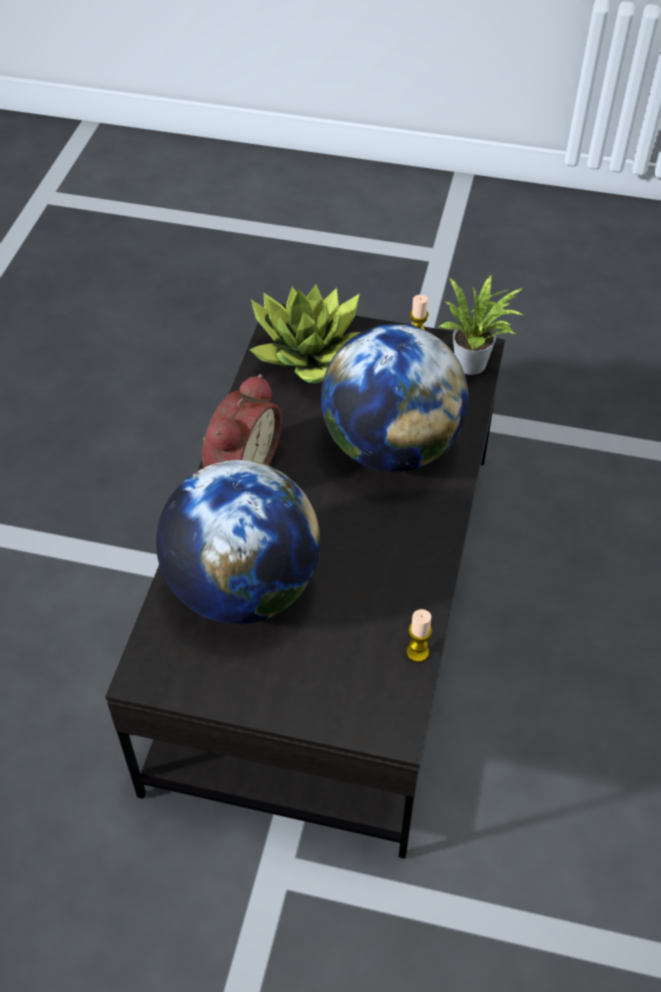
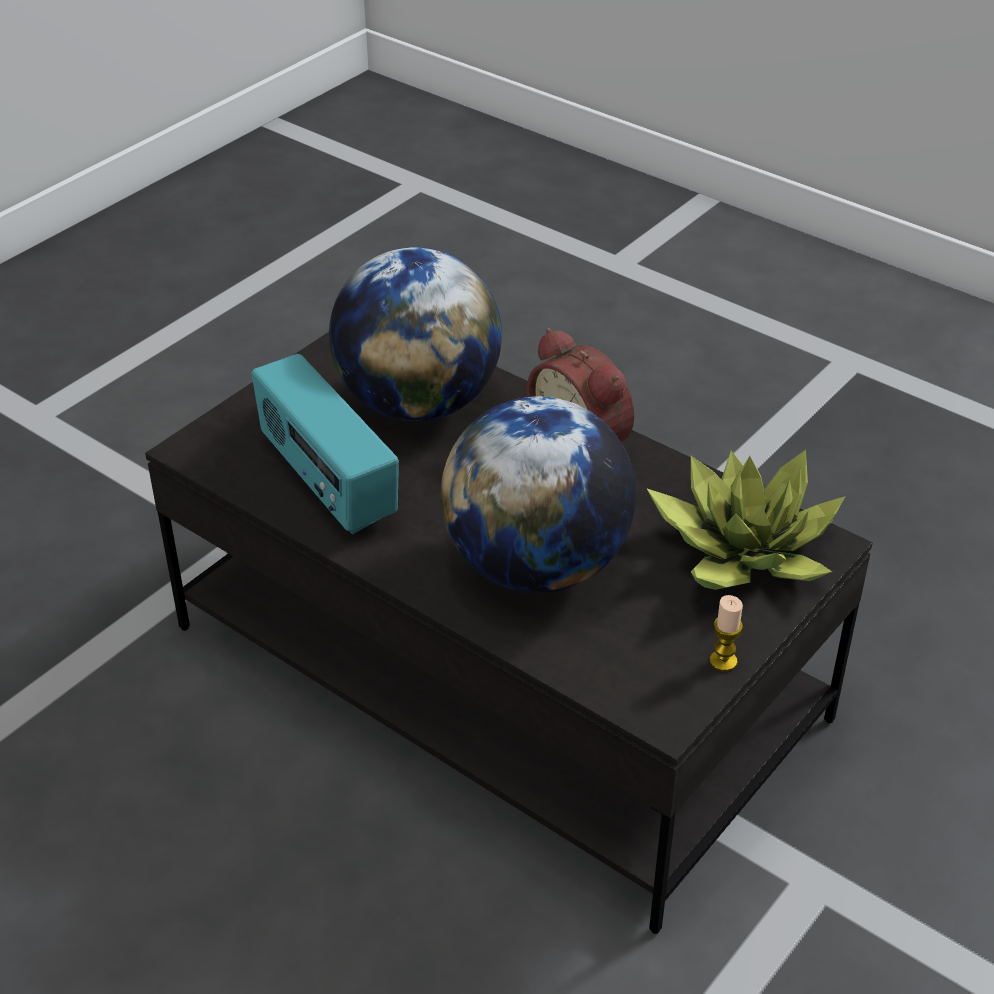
camera: 115 degrees right, 10 degrees down
candle [407,609,432,662] -> none
potted plant [439,275,523,375] -> none
none -> radio [251,354,399,534]

